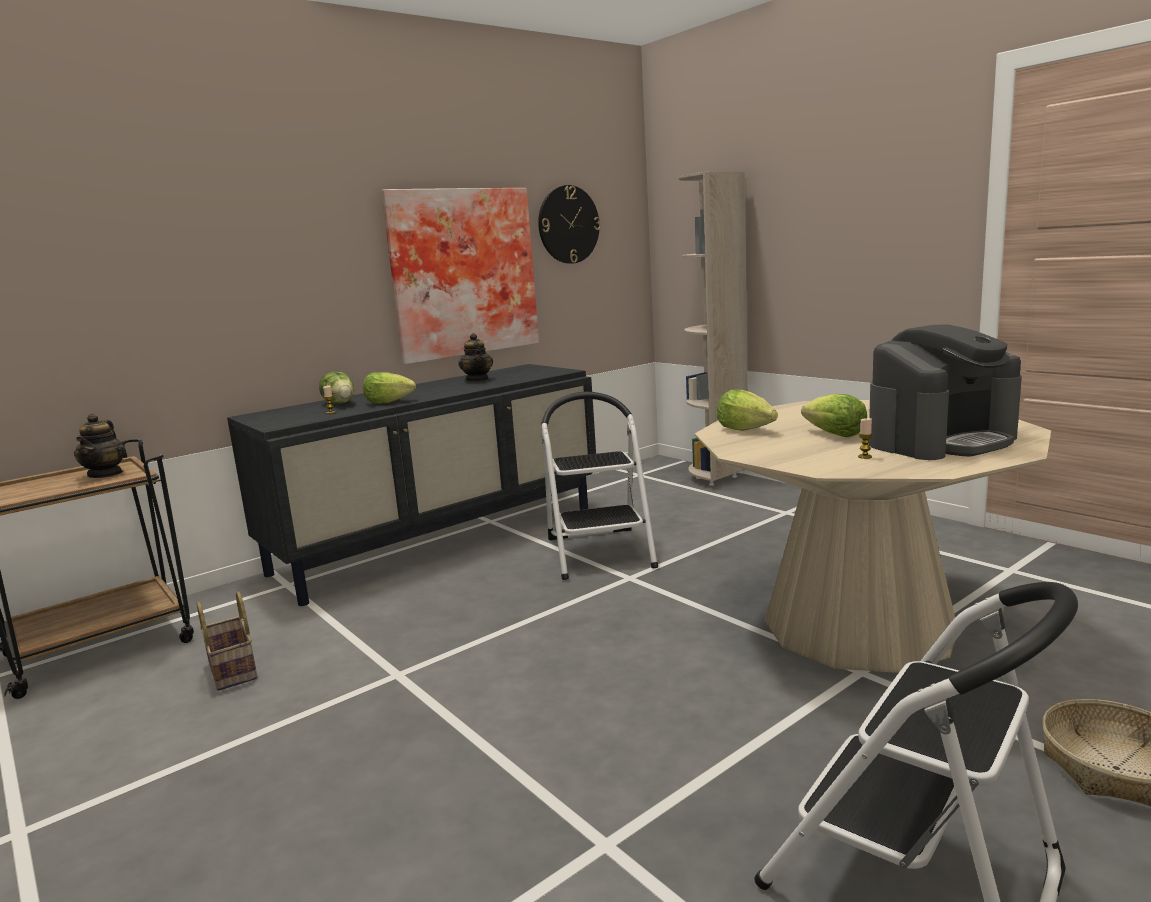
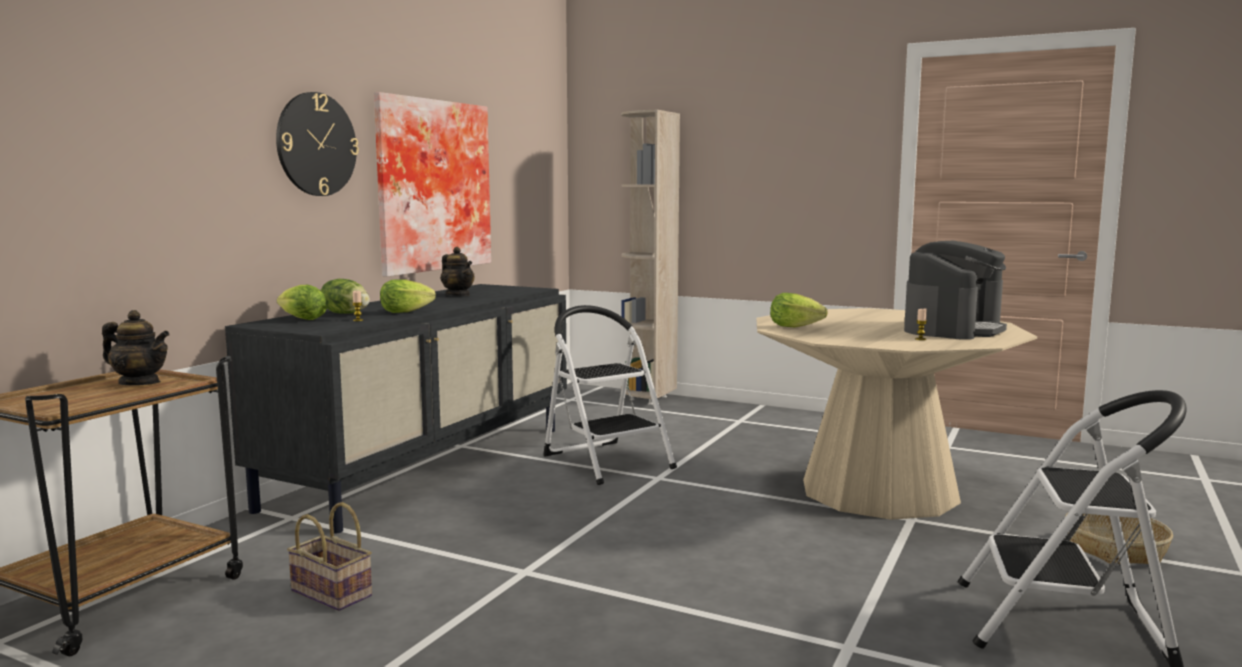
camera: 25 degrees left, 5 degrees down
teapot [74,414,126,478] -> teapot turned 45 degrees counterclockwise [102,310,170,385]
wall clock [538,185,601,264] -> wall clock moved to [276,92,359,196]
lettuce [801,394,867,437] -> lettuce moved to [277,285,327,320]

